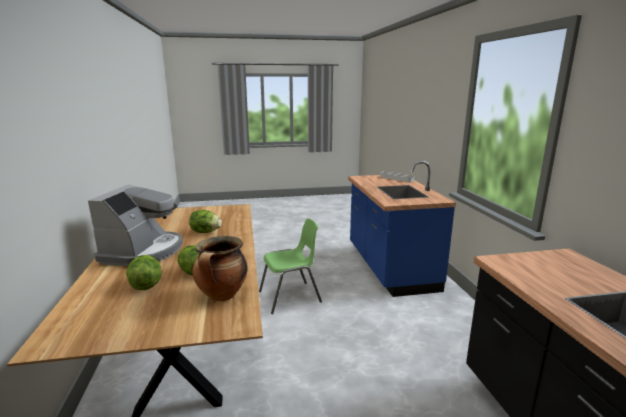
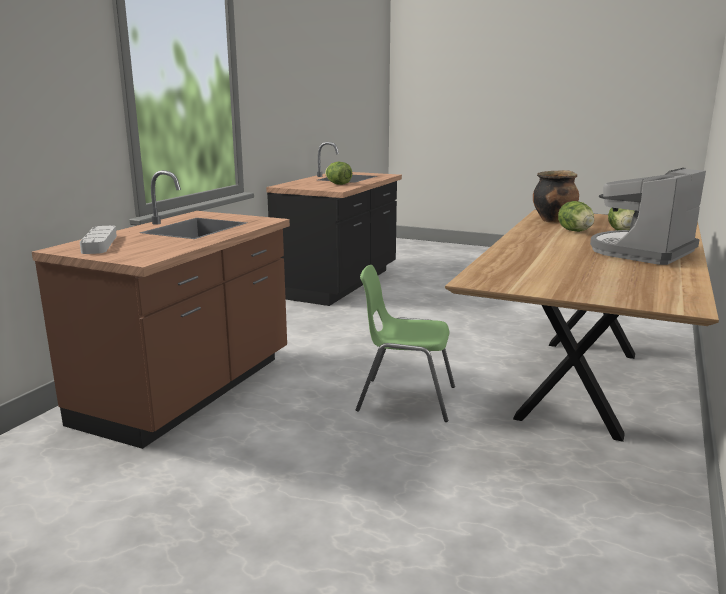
camera: 145 degrees left, 0 degrees up
lettuce [189,210,222,233] -> lettuce moved to [325,162,352,185]
blue counter [348,161,456,297] -> brown counter [32,170,290,449]

